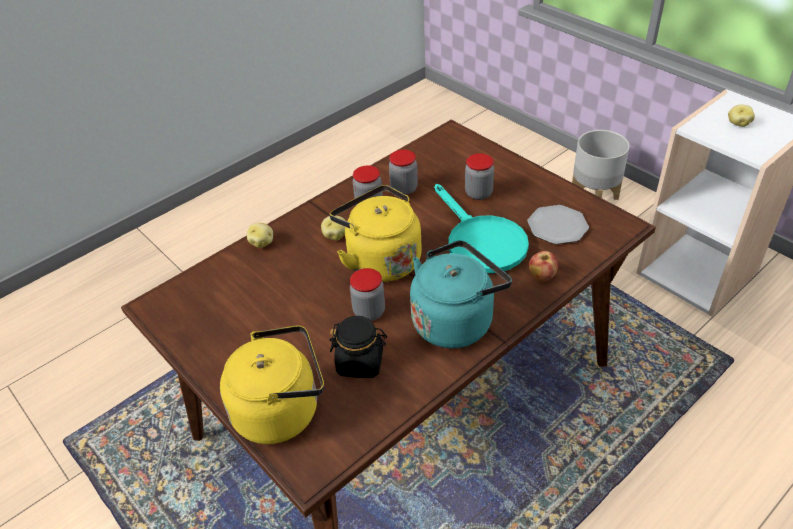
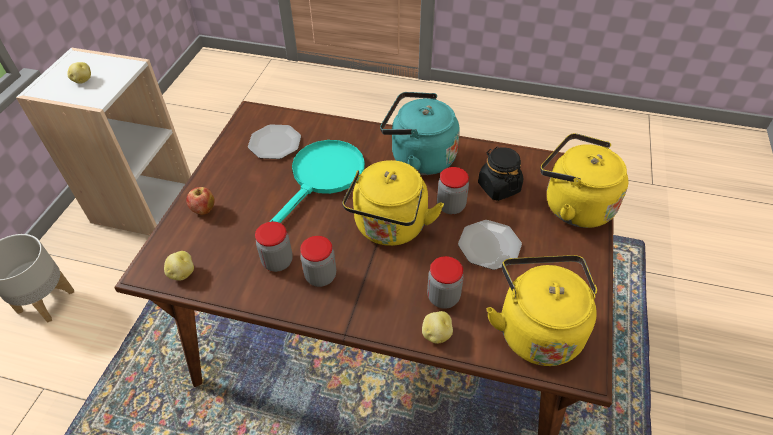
camera: 125 degrees left, 5 degrees up
potato [321,216,345,240] -> potato moved to [164,251,194,281]
jar [465,153,494,200] -> jar moved to [427,256,464,309]
apple [529,251,558,281] -> apple moved to [186,187,215,215]
none -> plate [458,220,522,270]
none -> yellow kettle [486,255,597,366]

